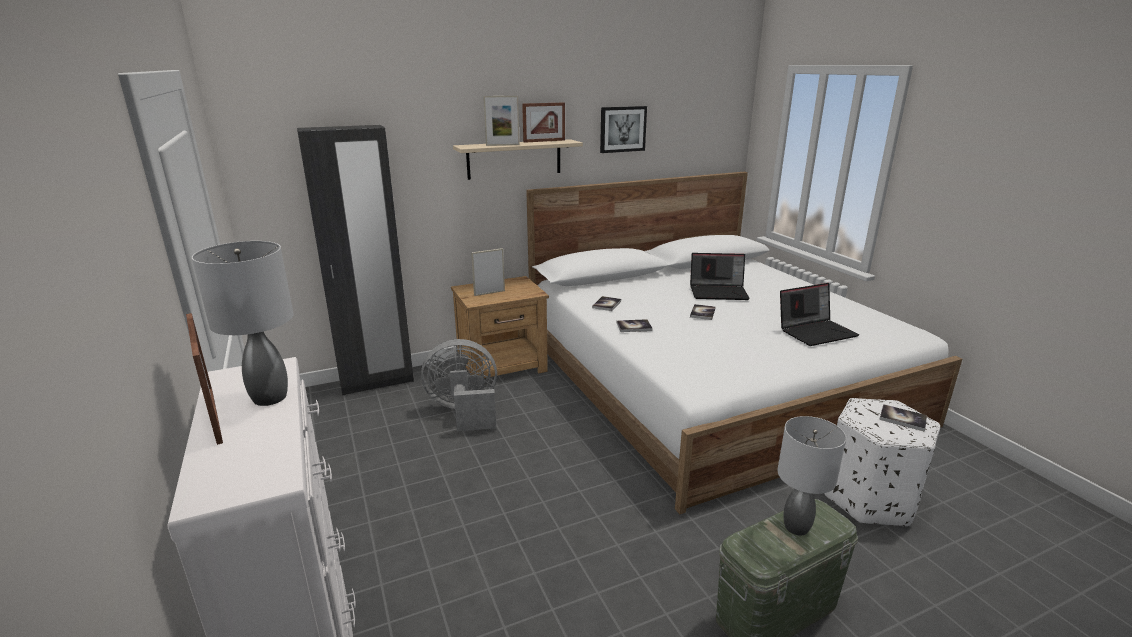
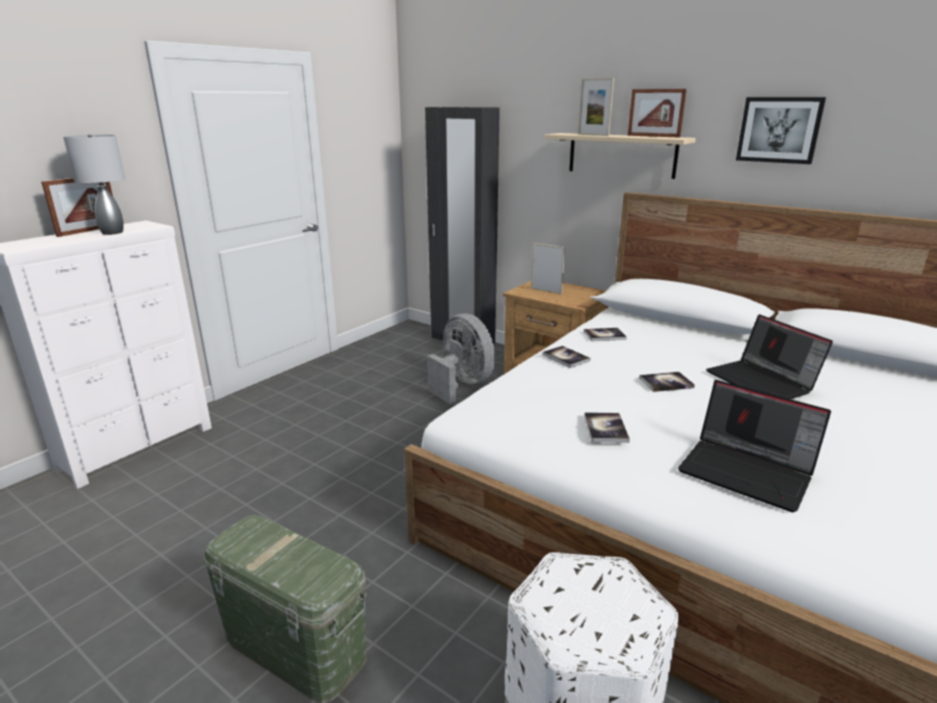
camera: 60 degrees right, 0 degrees up
grey table lamp [777,416,846,536] -> none
book [879,404,927,432] -> book moved to [584,412,630,443]

